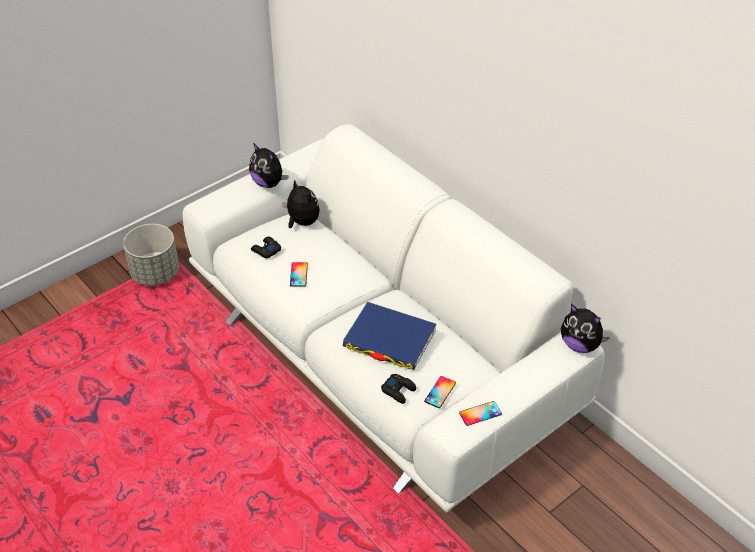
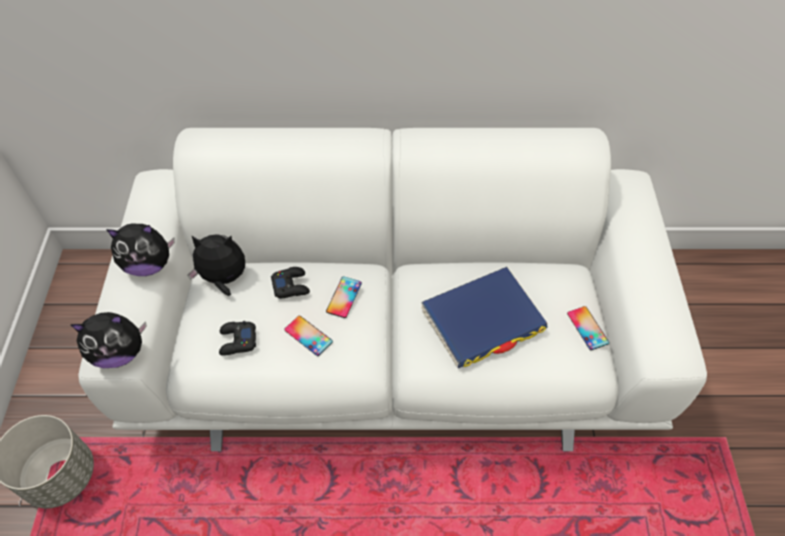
camera: 50 degrees left, 10 degrees up
black game controller [381,374,416,404] -> black game controller moved to [271,267,310,298]
phone [459,401,502,426] -> phone moved to [326,276,362,318]
plush toy [561,304,610,353] -> plush toy moved to [71,312,147,368]

